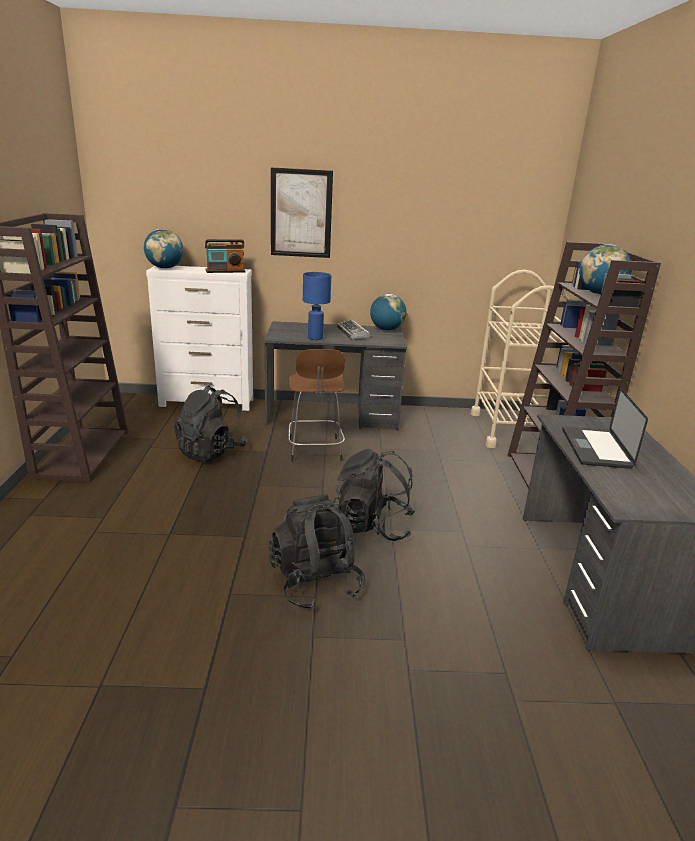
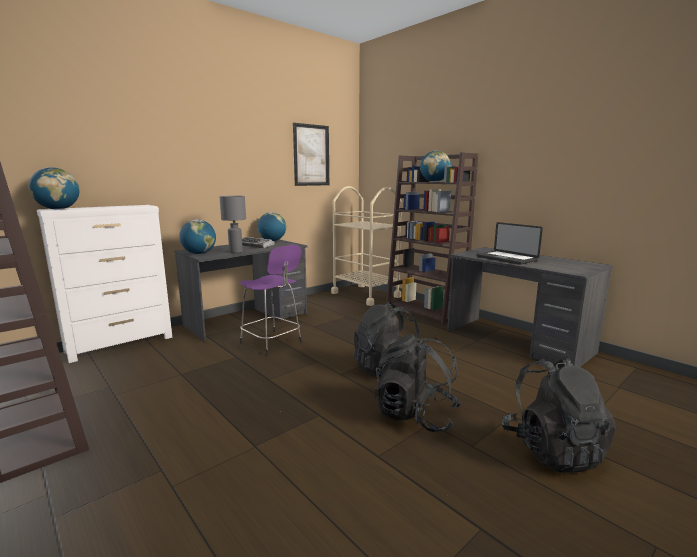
camera: 40 degrees left, 10 degrees down
black backpack [174,385,247,462] -> black backpack moved to [501,357,616,473]
radio [205,239,246,273] -> none
picture [271,167,333,258] -> picture moved to [293,123,329,186]
brown stool [288,349,345,462] -> purple stool [240,245,302,356]
blue table lamp [303,272,331,340] -> grey table lamp [220,196,246,253]
none -> globe [179,219,216,254]

